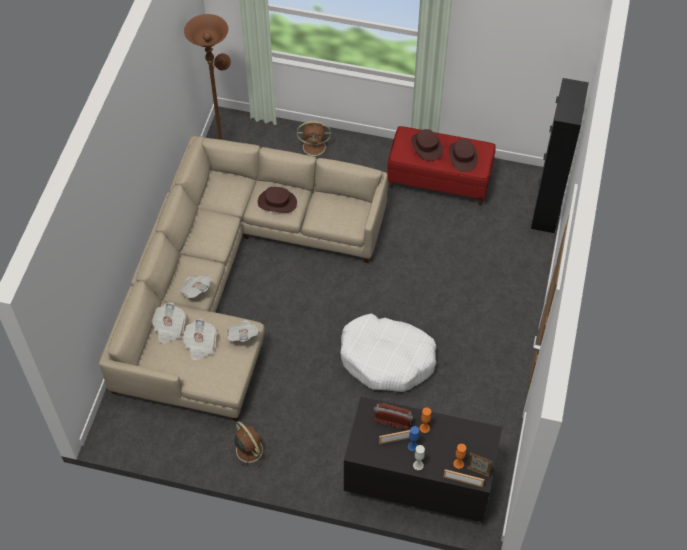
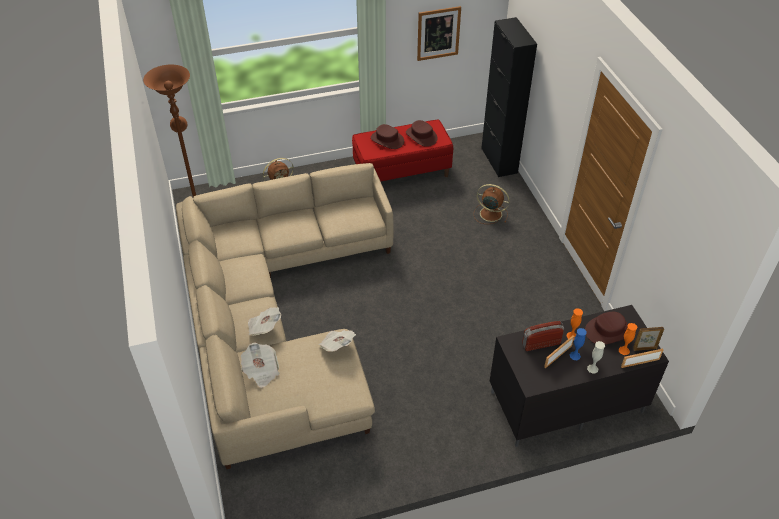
camera: 30 degrees left, 10 degrees down
newspaper [182,319,217,360] -> none
brown fan [228,421,269,470] -> brown fan moved to [474,184,510,224]
brown hat [258,187,297,213] -> brown hat moved to [585,312,628,345]
white dog bed [340,314,437,392] -> none
none -> picture [417,6,461,61]

